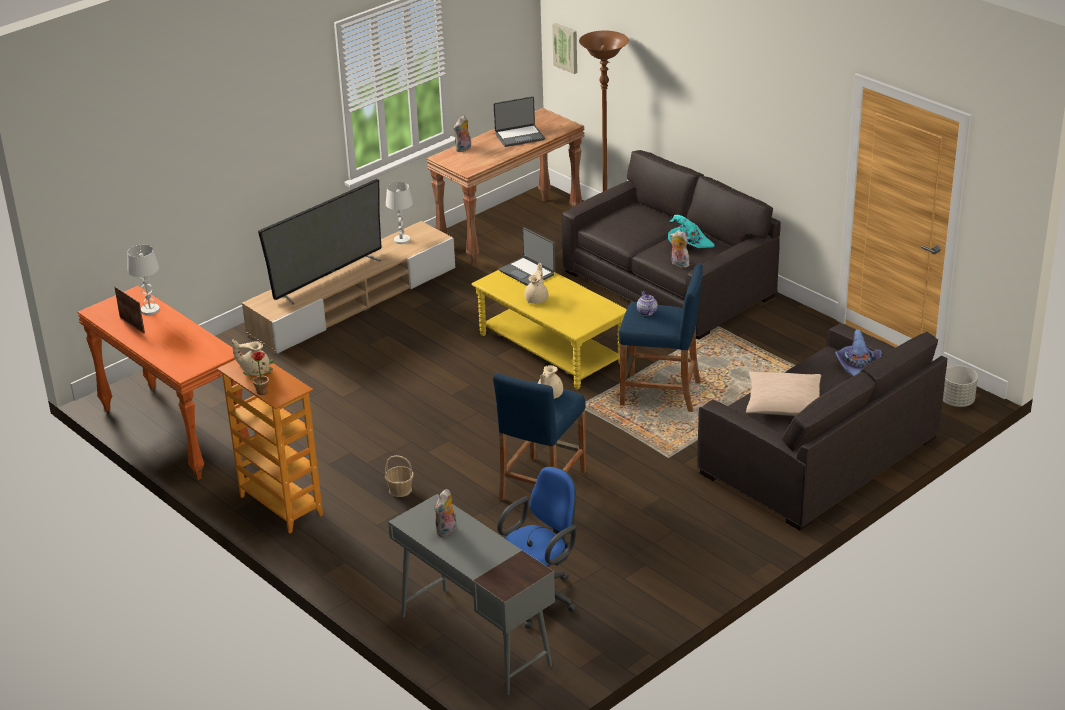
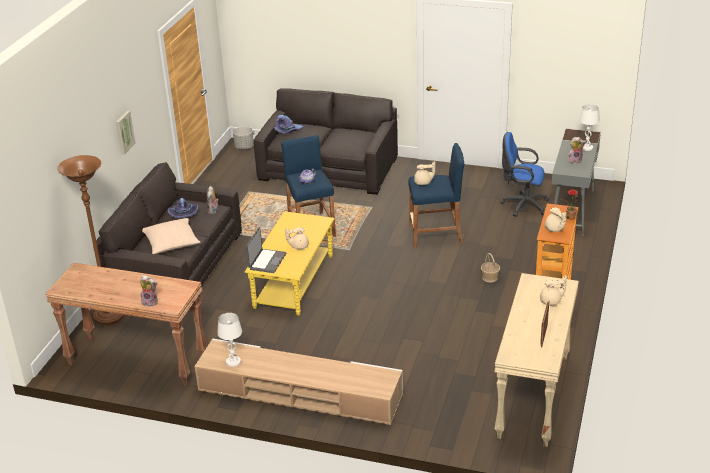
camera: 120 degrees left, 0 degrees up
orange console table [77,286,250,480] -> beige console table [494,273,579,447]
white table lamp [128,245,160,315] -> white table lamp moved to [579,104,600,151]
television [258,179,382,304] -> none
laptop [494,96,545,147] -> none
picture [552,23,577,74] -> picture moved to [116,111,136,155]
turquoise hat [668,215,715,248] -> purple hat [167,198,198,218]
beige pillow [746,372,821,416] -> beige pillow moved to [142,218,201,254]
none -> beige teapot [540,275,567,306]

